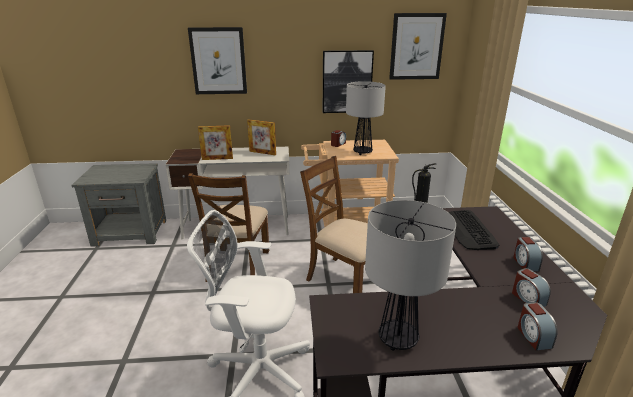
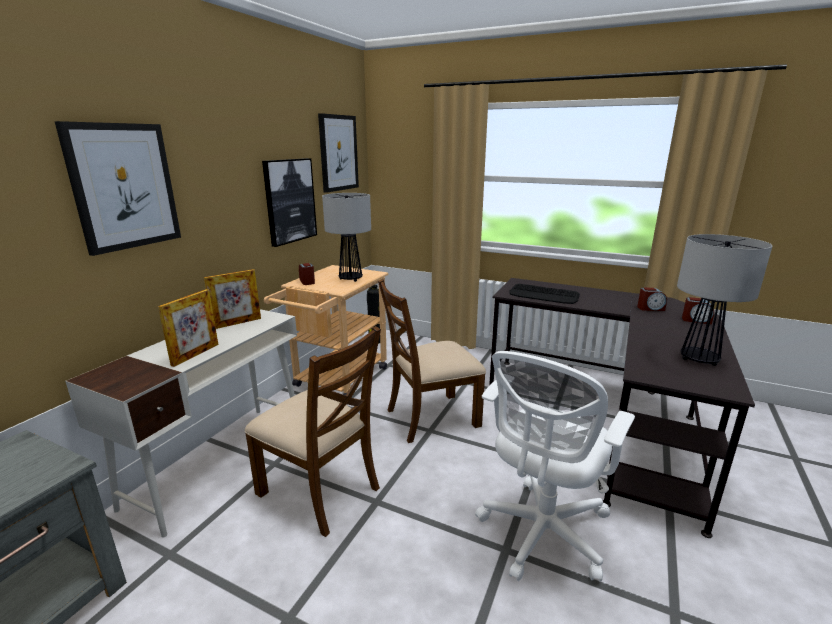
camera: 60 degrees left, 5 degrees down
alarm clock [513,237,543,271] -> none

